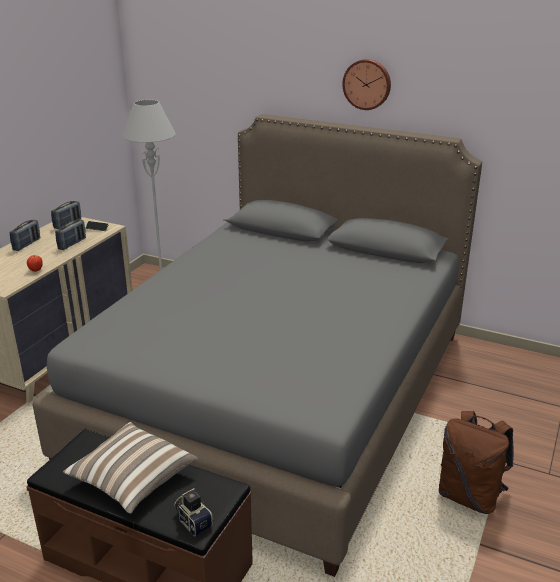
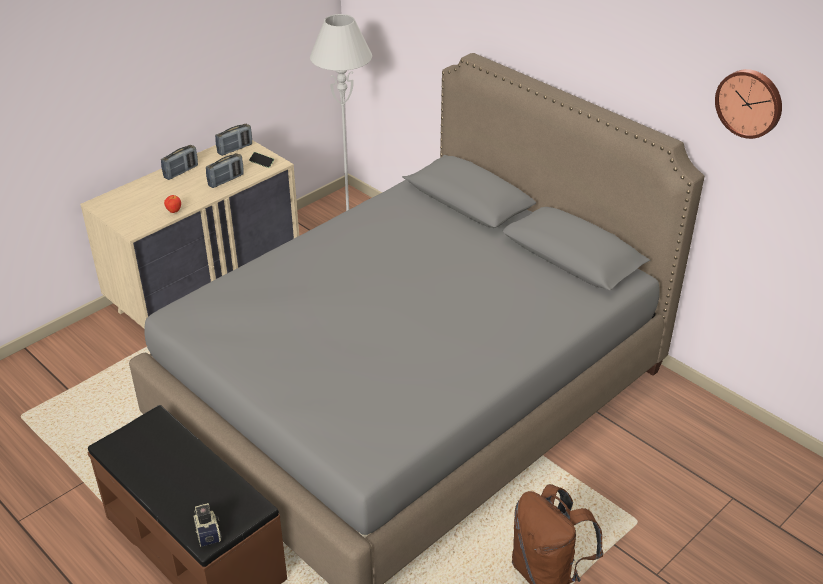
camera: 20 degrees right, 10 degrees up
pillow [63,422,198,514] -> none
wall clock [342,59,391,110] -> wall clock moved to [715,69,782,139]

